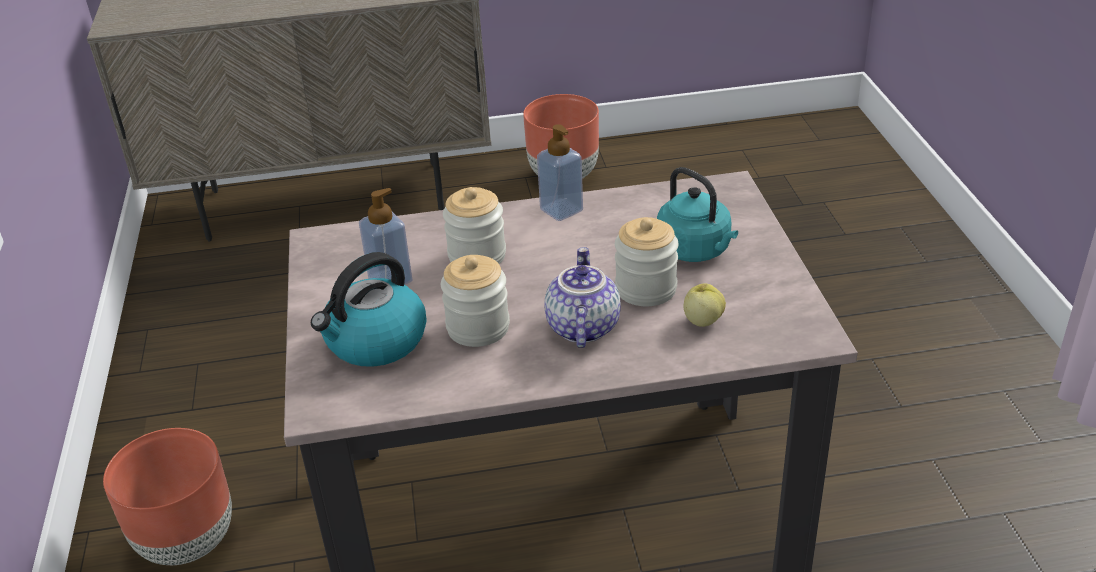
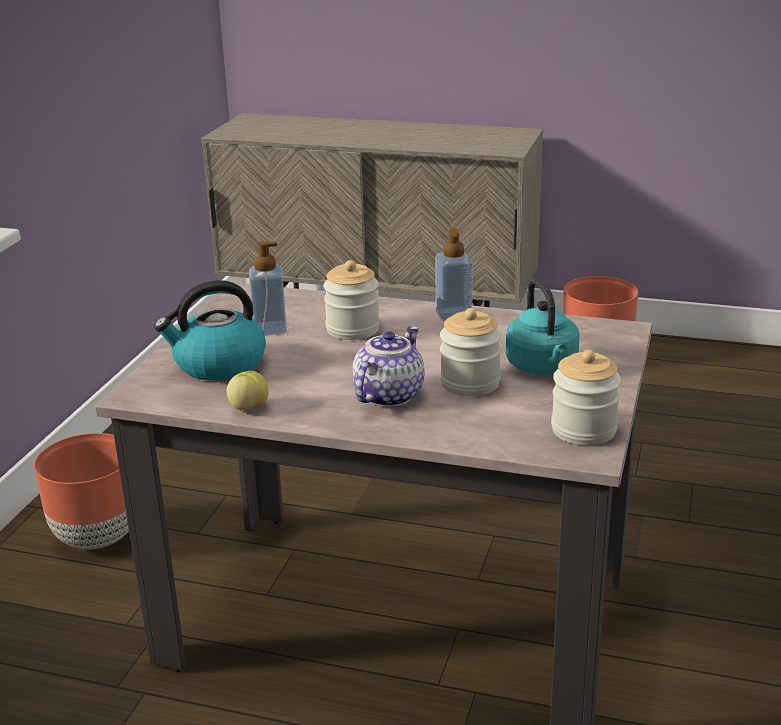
camera: 25 degrees right, 10 degrees down
jar [441,255,510,347] -> jar moved to [551,350,621,446]
apple [683,283,726,327] -> apple moved to [227,371,269,411]

